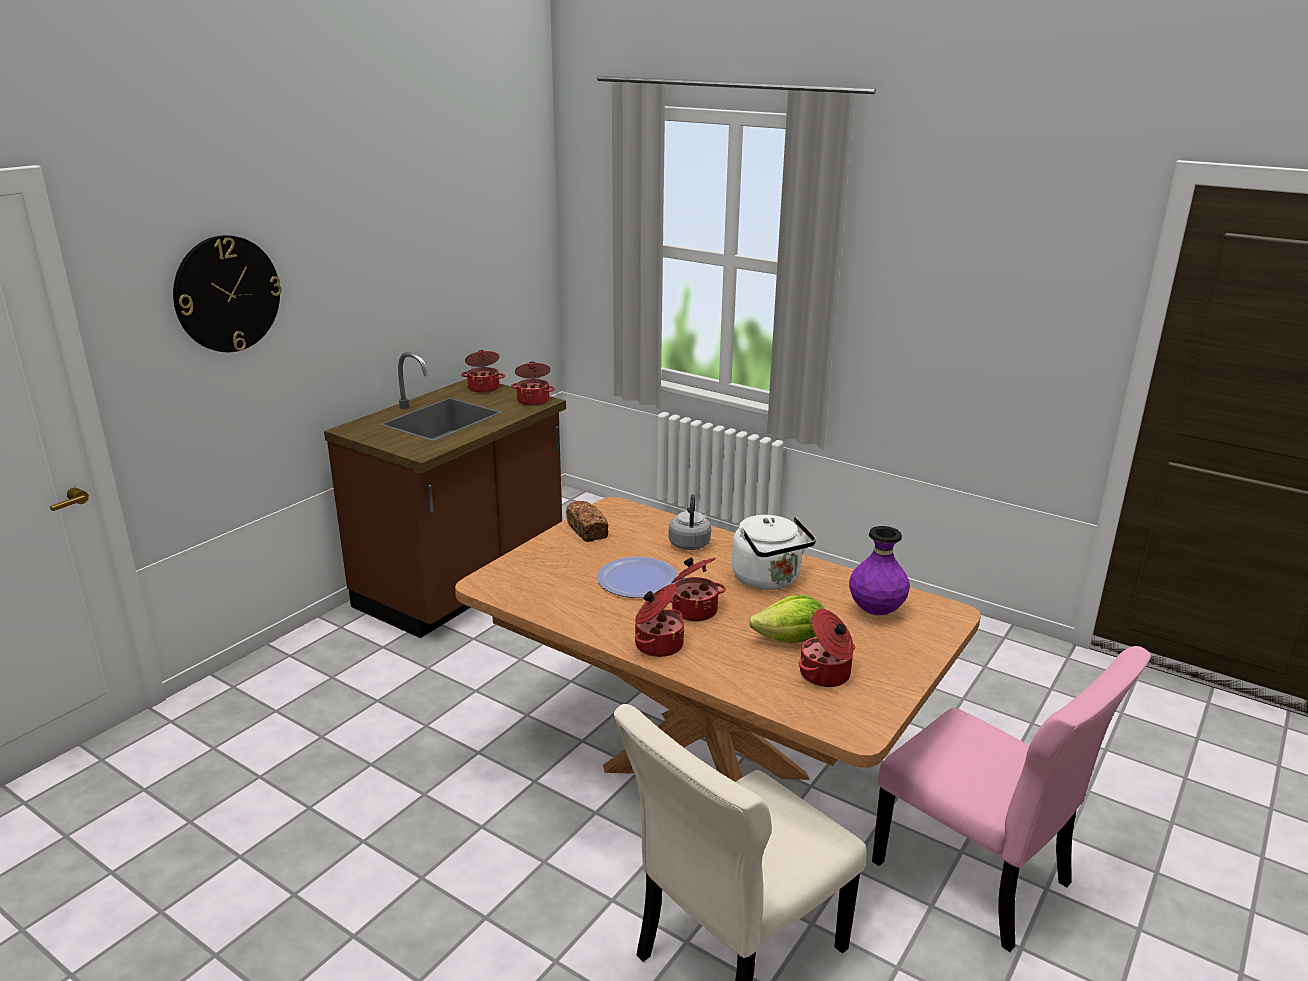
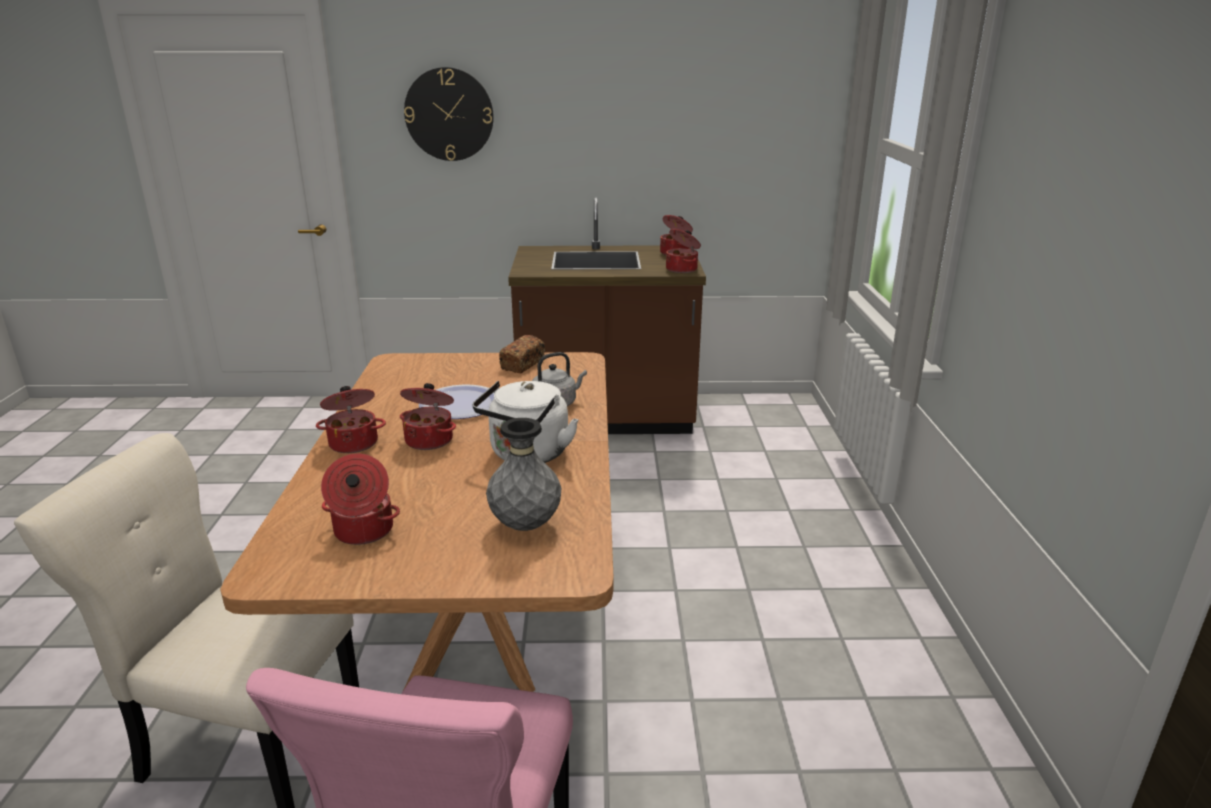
camera: 55 degrees right, 0 degrees up
lettuce [749,595,825,643] -> none
purple vase [849,526,910,615] -> grey vase [486,418,561,531]

